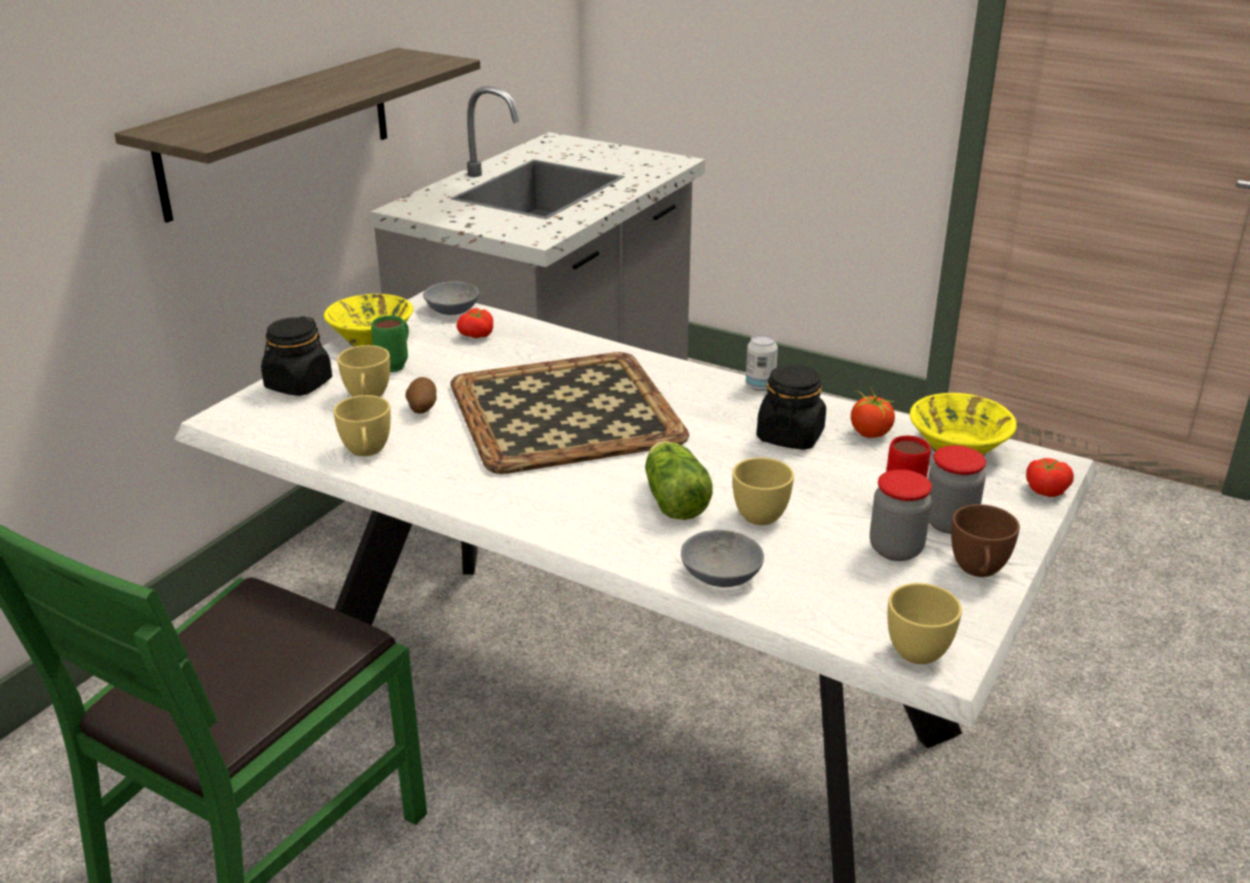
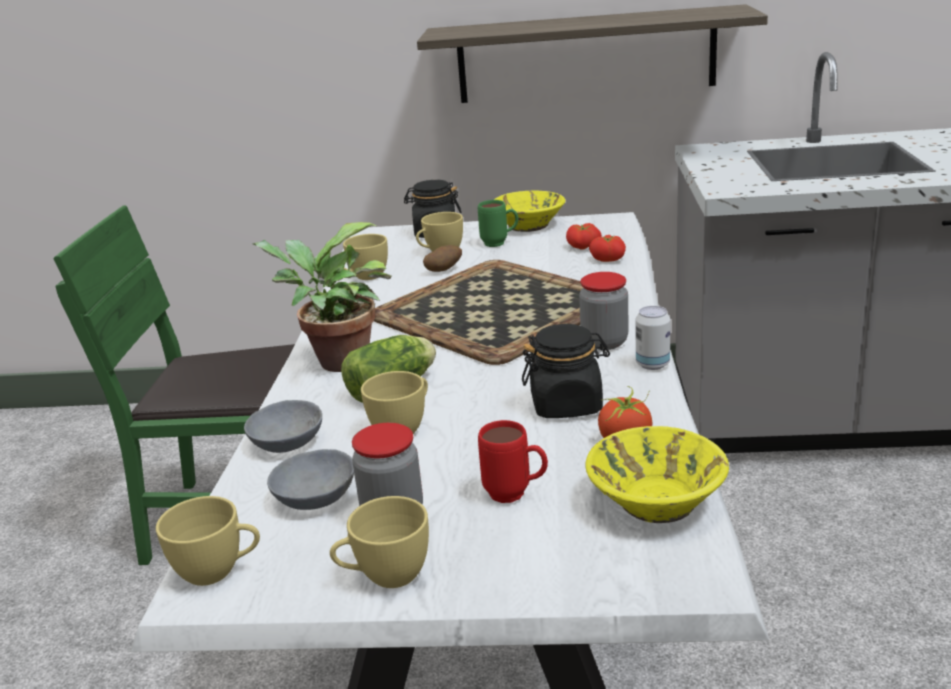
camera: 65 degrees right, 5 degrees down
grey bowl [423,281,479,315] -> grey bowl moved to [267,449,354,510]
jar [928,445,986,534] -> jar moved to [579,272,629,350]
brown cup [951,504,1020,577] -> yellow cup [330,496,429,588]
tomato [1026,458,1074,497] -> tomato moved to [589,235,626,262]
none -> potted plant [252,222,392,372]

